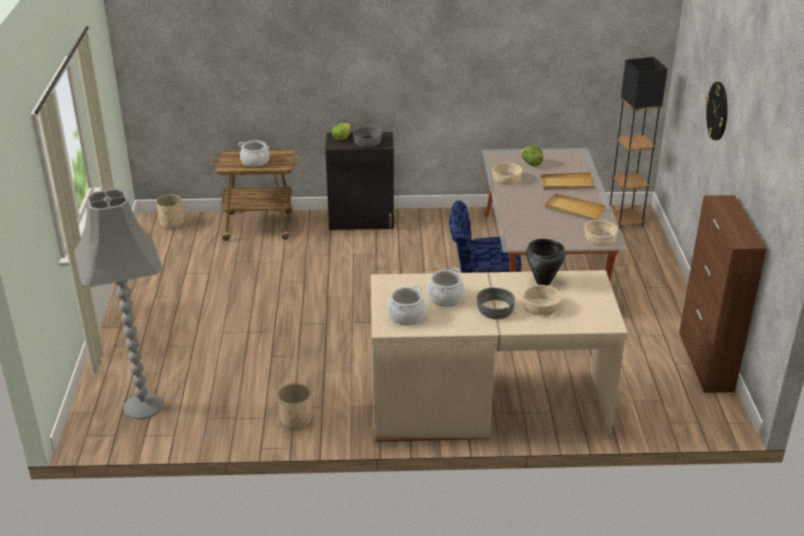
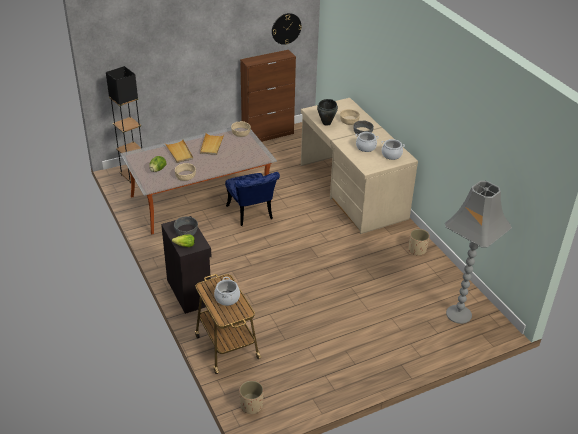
camera: 115 degrees left, 5 degrees up
wall clock [705,82,728,140] -> wall clock moved to [272,13,302,45]

